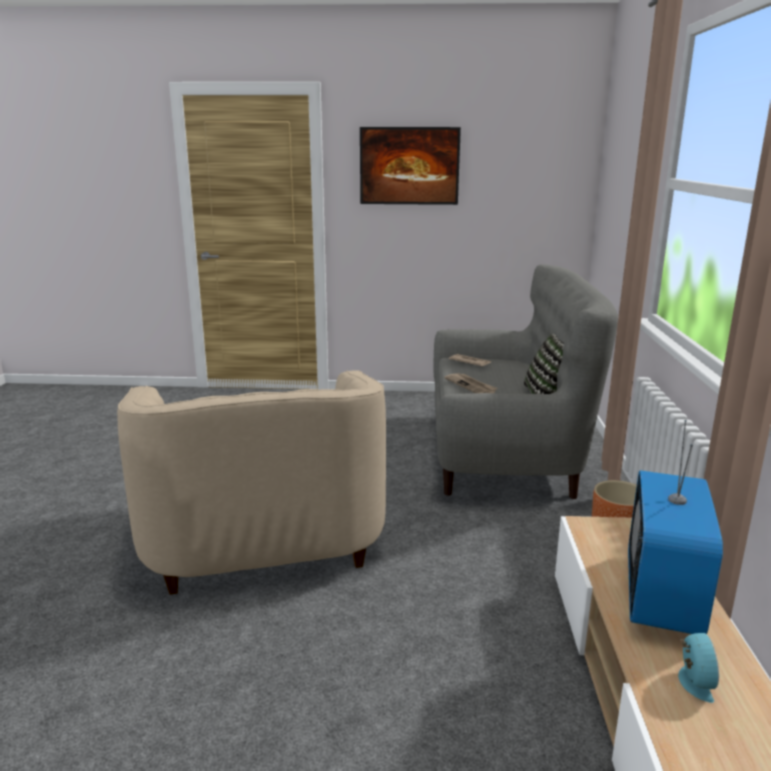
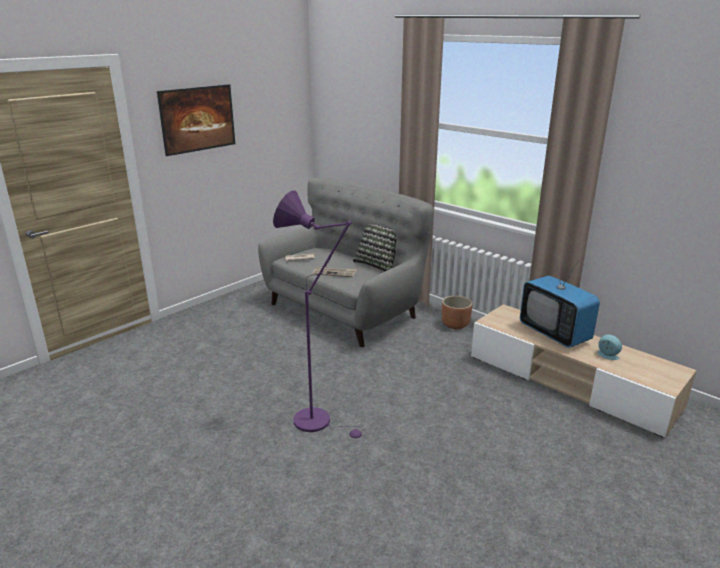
camera: 50 degrees left, 5 degrees up
beige armchair [117,370,386,595] -> purple floor lamp [273,190,367,438]

